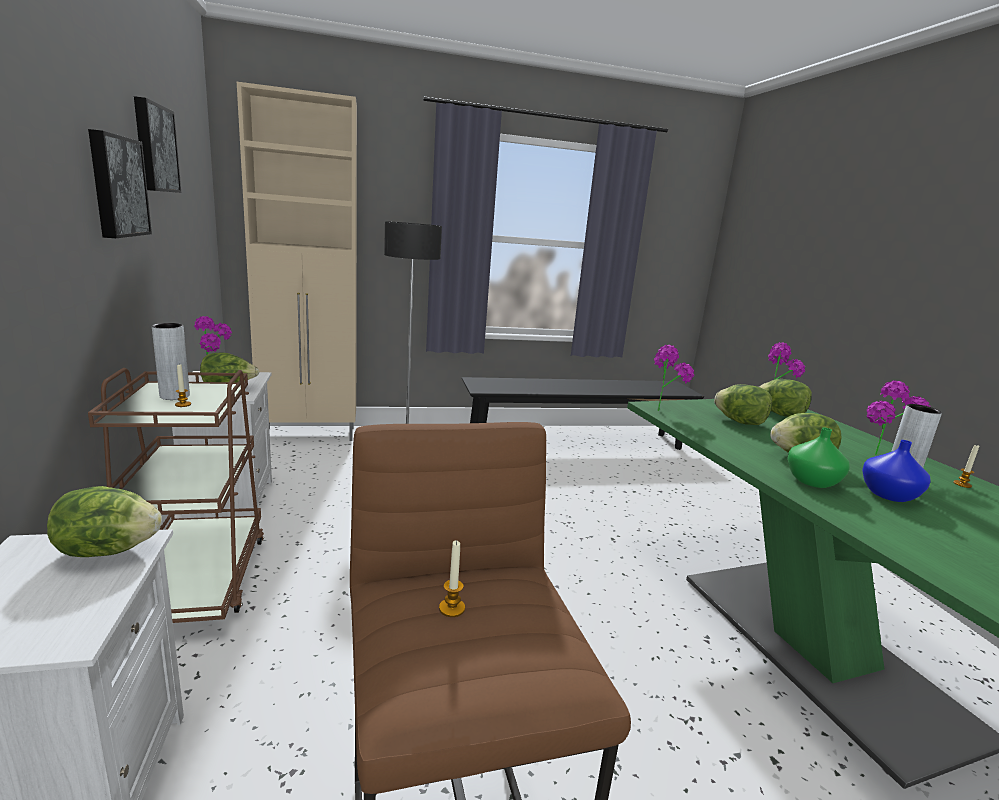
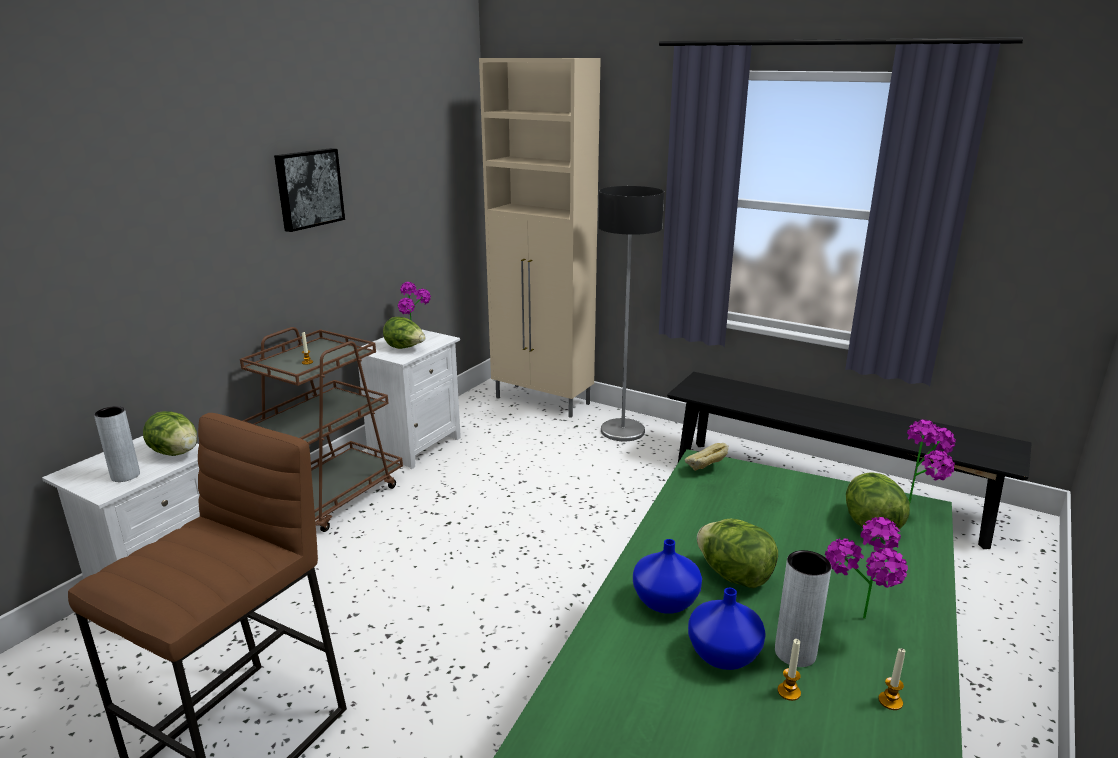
camera: 45 degrees right, 5 degrees up
picture [134,96,181,193] -> none
grey vase [152,323,190,400] -> grey vase moved to [94,406,140,482]
candle [439,541,465,617] -> candle moved to [777,639,801,701]
potted plant [654,345,694,411] -> bread [685,443,728,471]
lettuce [714,384,772,425] -> none
green vase [787,428,850,488] -> blue vase [633,539,702,614]

